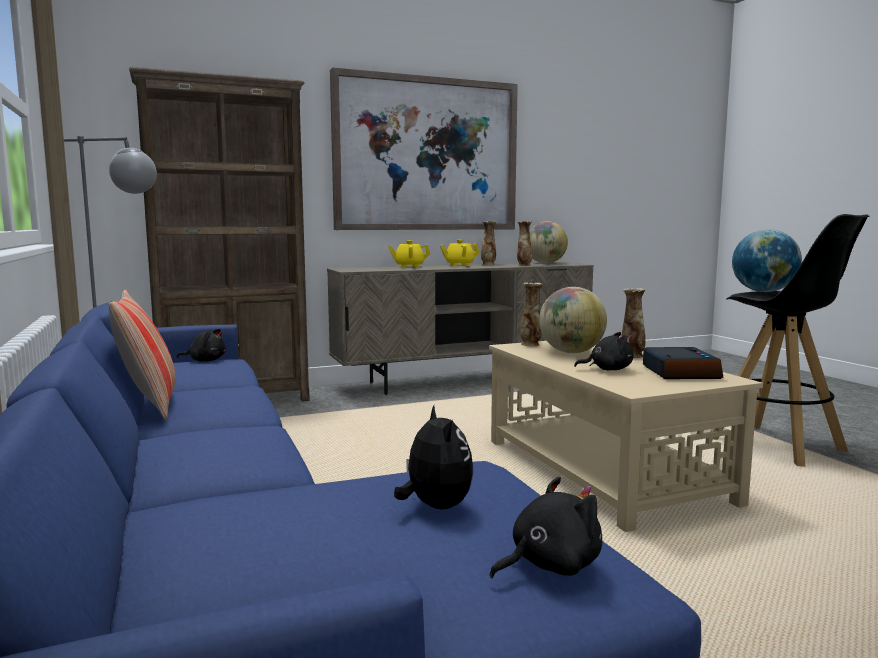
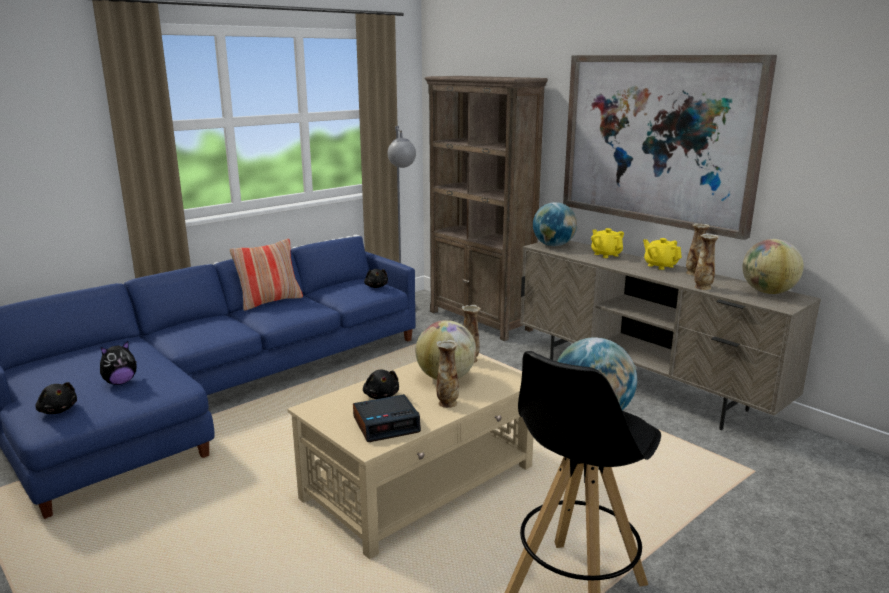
camera: 70 degrees right, 10 degrees up
none -> globe [533,202,577,246]

